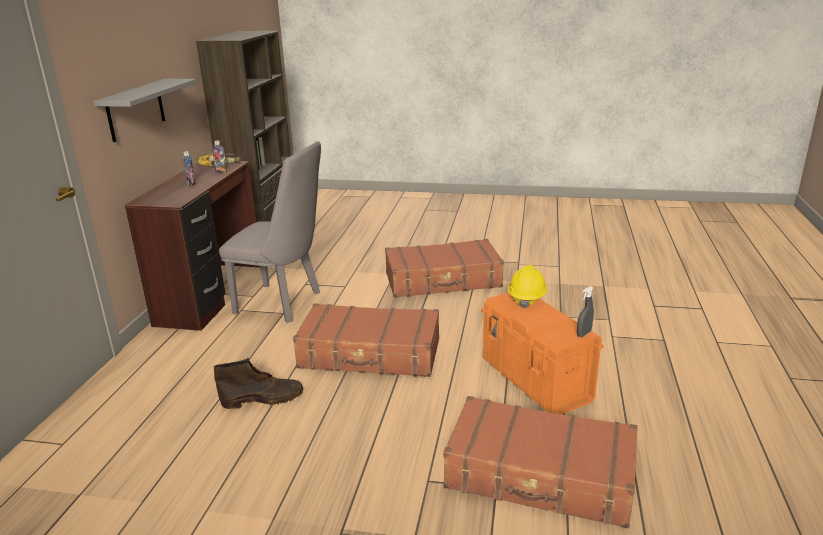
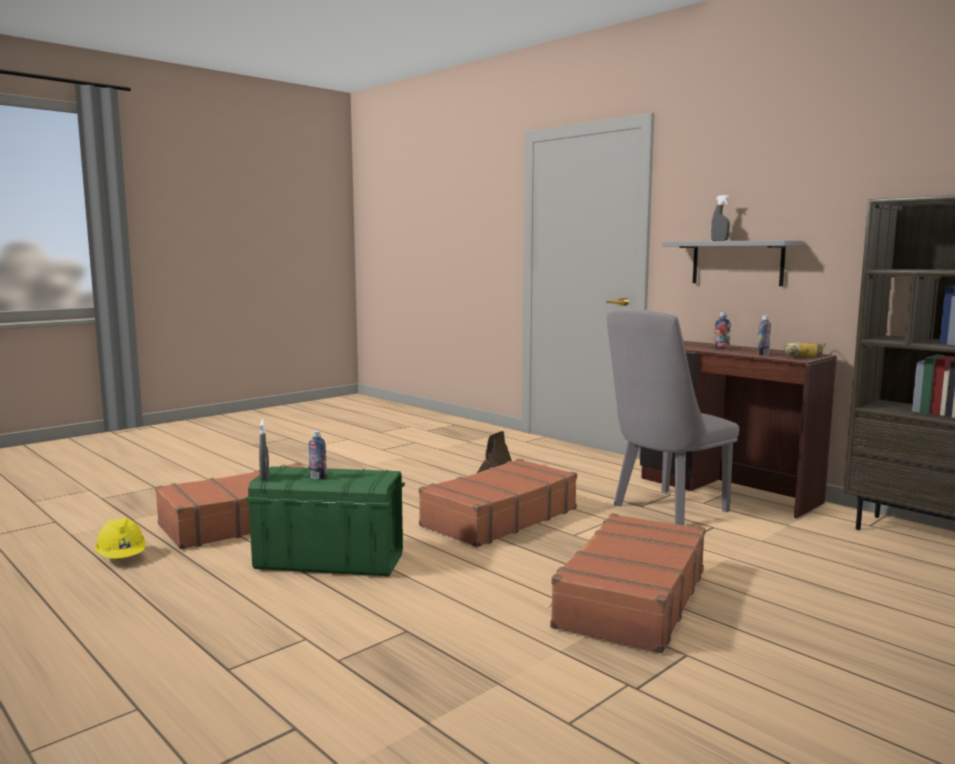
camera: 125 degrees right, 15 degrees down
orange storage box [481,292,604,414] -> green storage box [245,466,405,576]
yellow hard hat [508,265,547,308] -> yellow hard hat moved to [95,517,146,559]
none -> bottle [308,431,327,480]
none -> grey spray bottle [711,195,730,241]

